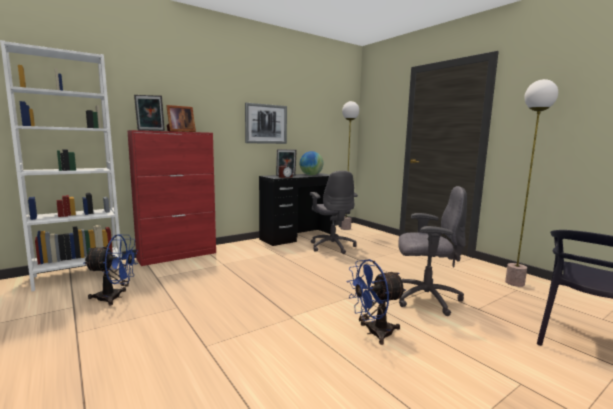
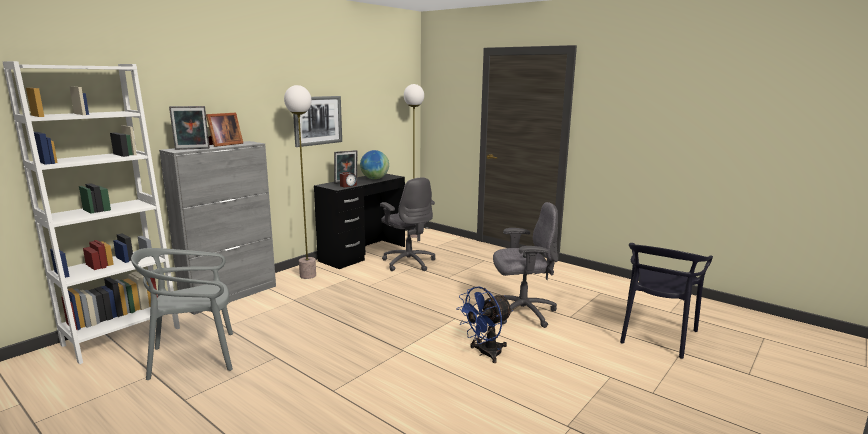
camera: 15 degrees left, 5 degrees up
blue fan [84,234,138,306] -> grey chair [131,248,233,380]
red cabinet [127,130,216,266] -> grey cabinet [159,141,276,315]
floor lamp [505,79,558,287] -> floor lamp moved to [284,85,316,279]

